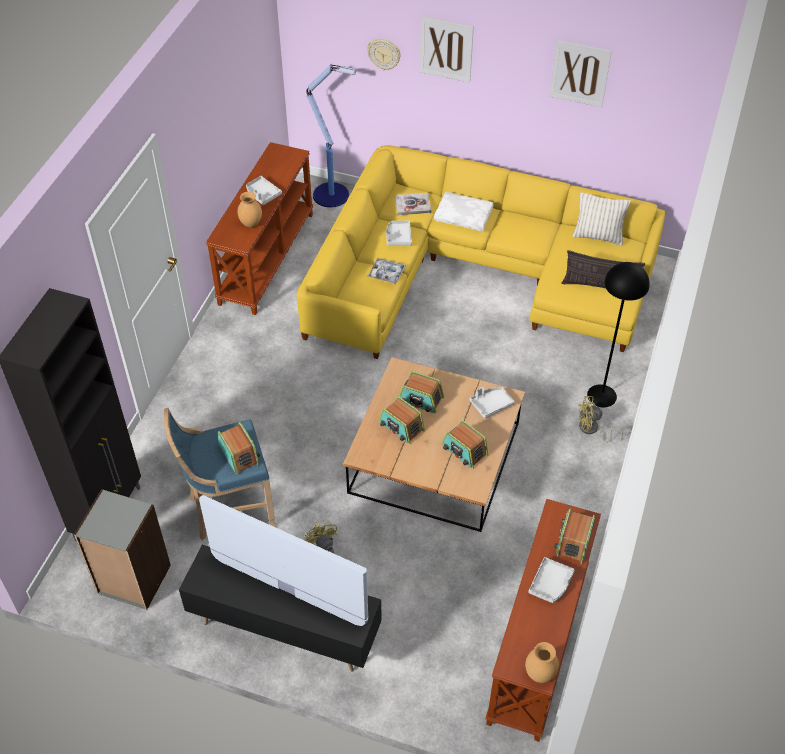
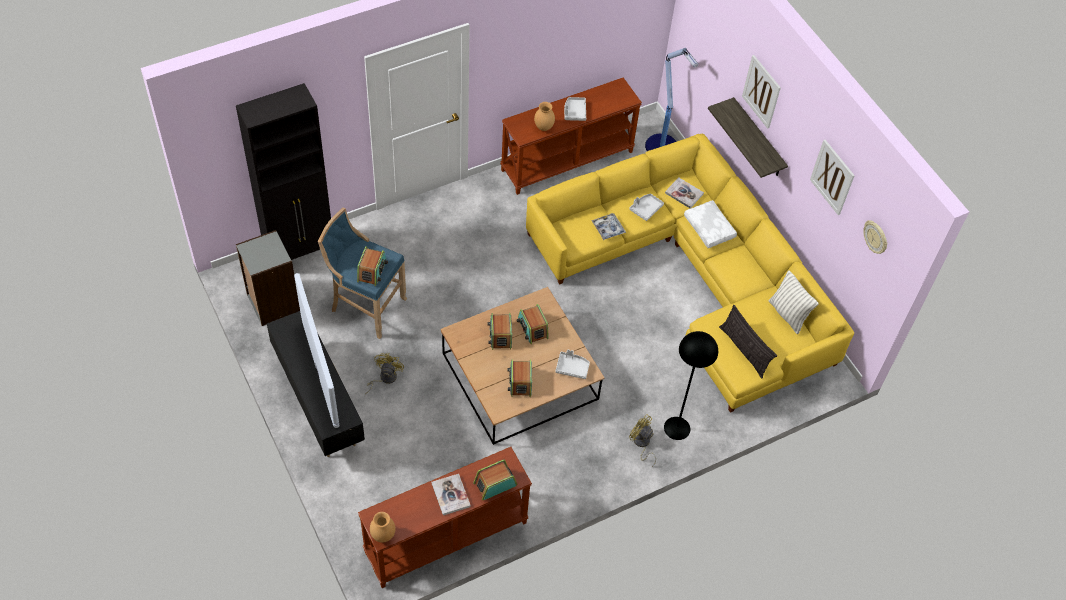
camera: 40 degrees right, 5 degrees up
wall clock [367,39,400,70] -> wall clock moved to [863,220,888,254]
grey tray [528,557,575,603] -> book [432,474,471,515]
none -> shelf [708,97,788,178]

